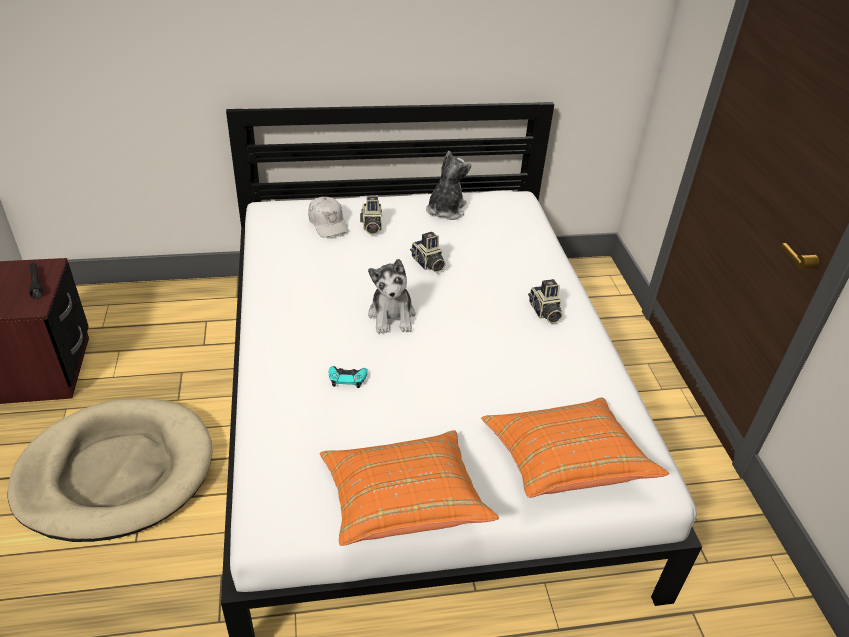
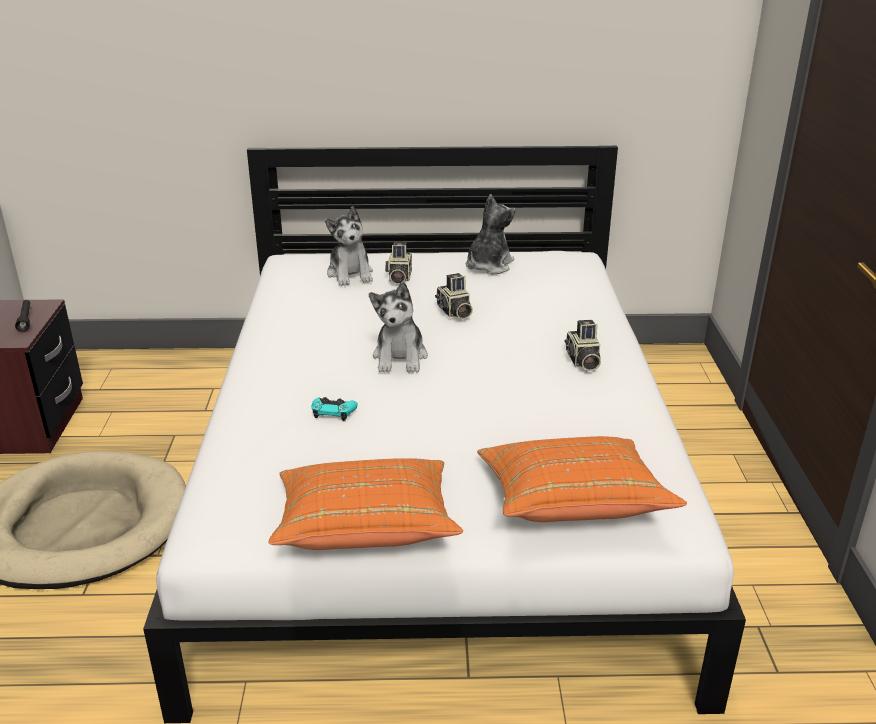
camera: 10 degrees right, 10 degrees down
white cap [308,197,349,237] -> plush toy [325,206,373,286]

